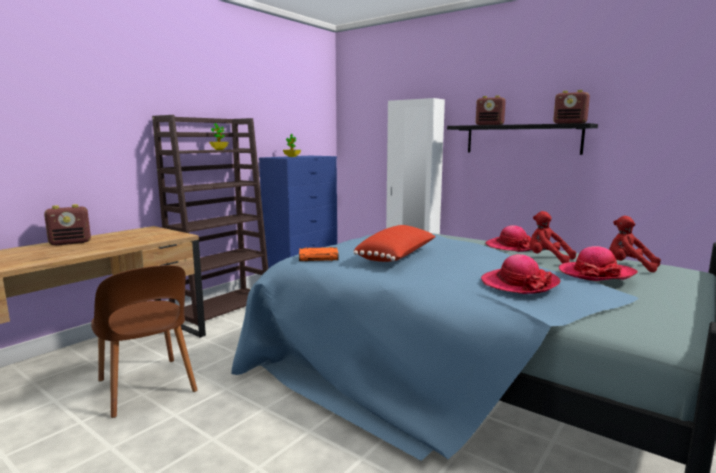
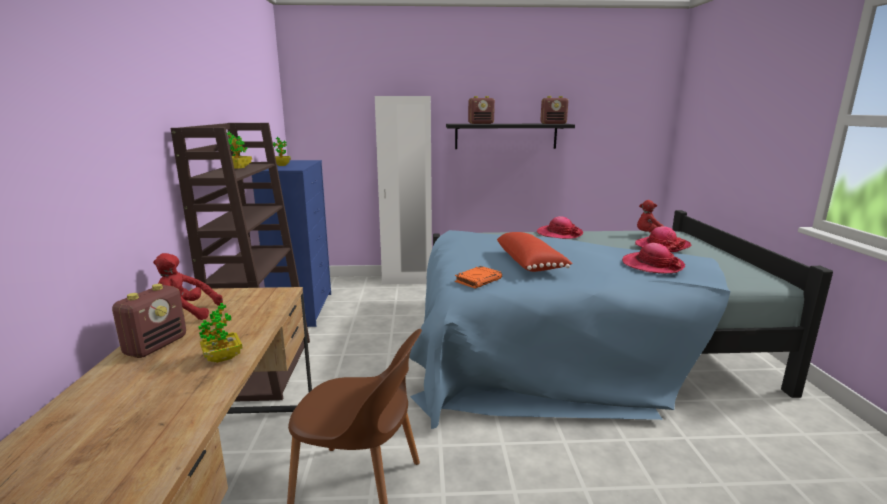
camera: 40 degrees left, 5 degrees up
red plush toy [529,211,576,264] -> red plush toy moved to [153,253,223,320]
none -> potted plant [198,303,242,363]

